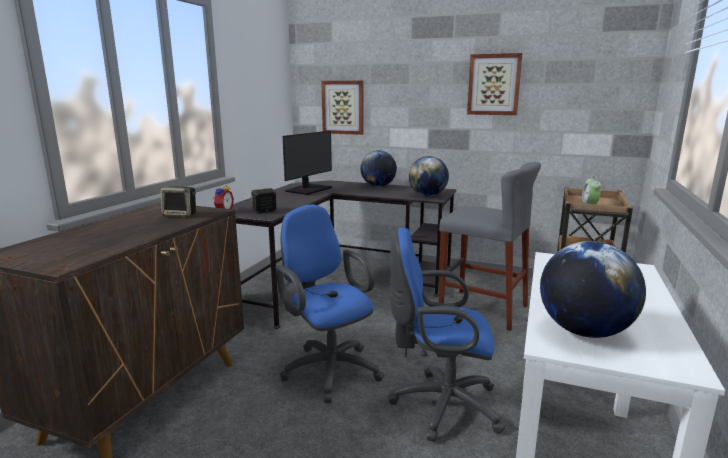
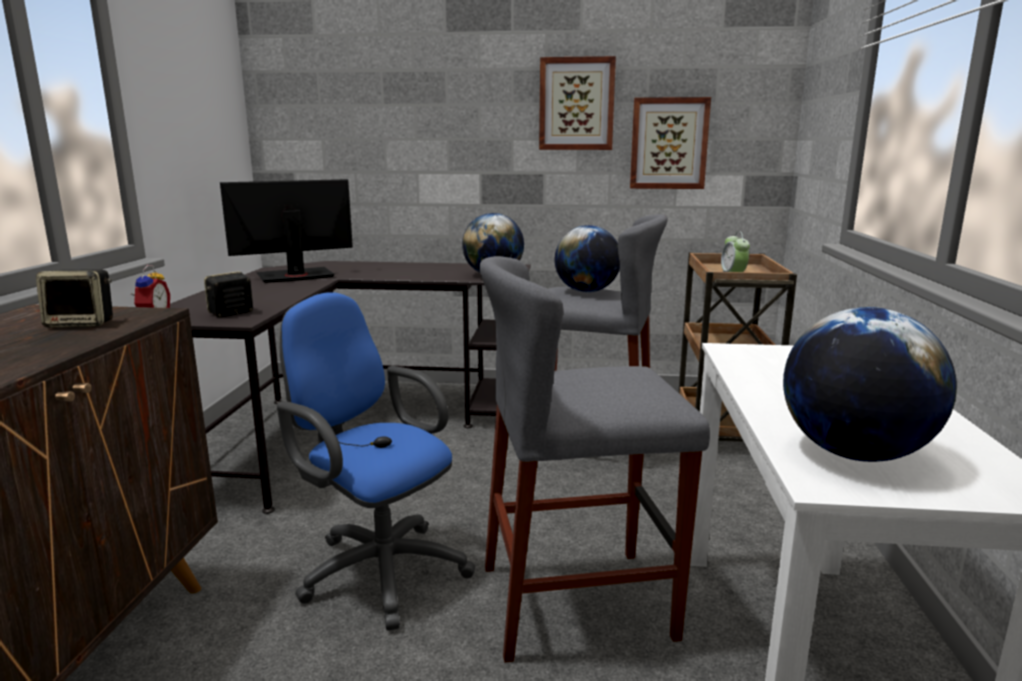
camera: 15 degrees left, 0 degrees up
monitor [283,131,333,195] -> monitor turned 135 degrees counterclockwise [220,179,353,283]
picture [321,81,364,135] -> picture moved to [630,97,711,189]
globe [360,150,397,187] -> globe moved to [555,225,620,292]
blue office chair [388,227,505,442] -> grey stool [479,256,710,663]

